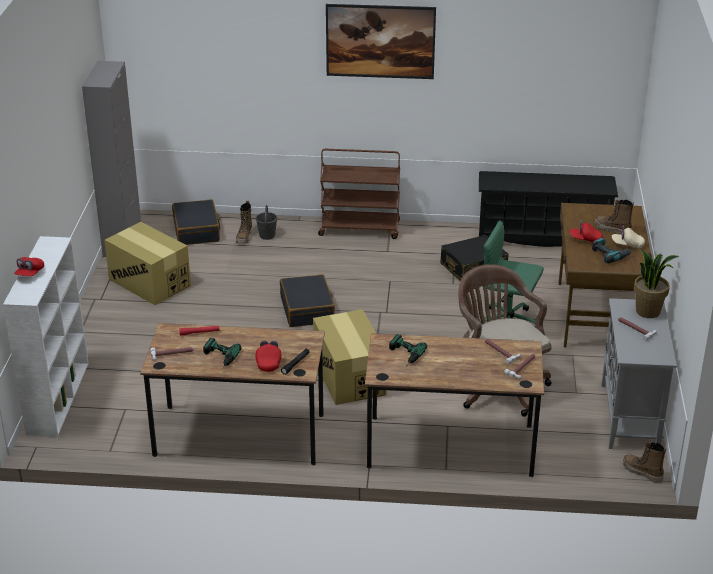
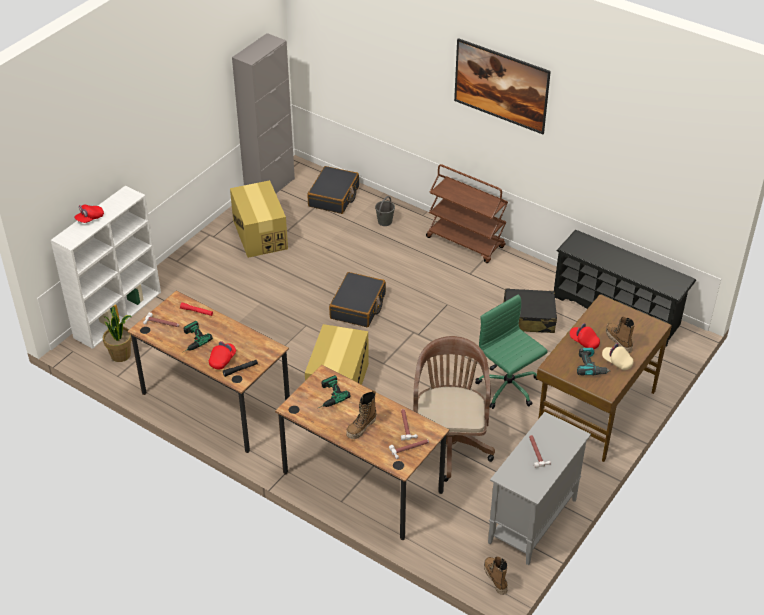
camera: 30 degrees right, 10 degrees up
boot [236,201,252,244] -> boot moved to [346,390,377,439]
potted plant [634,249,679,318] -> potted plant moved to [103,306,132,362]

